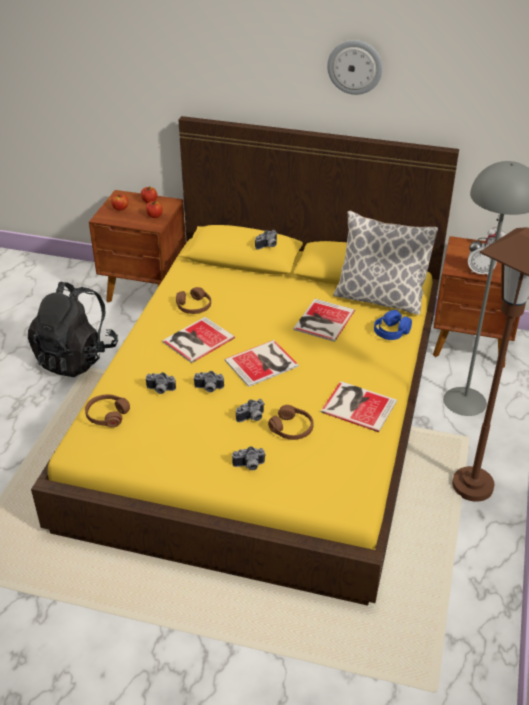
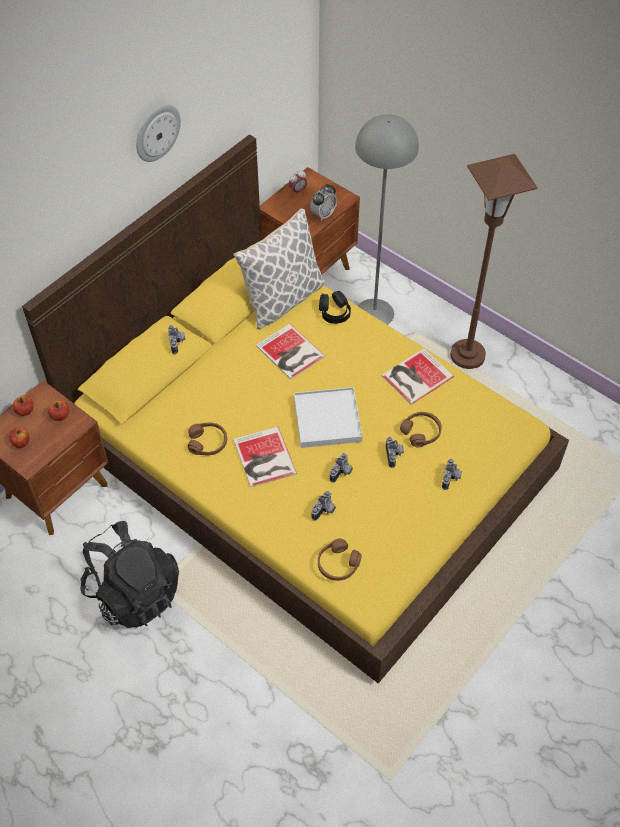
camera: 65 degrees left, 15 degrees up
book [224,340,299,387] -> white tray [294,387,363,448]
blue headphones [374,310,412,340] -> black headphones [319,291,351,324]

